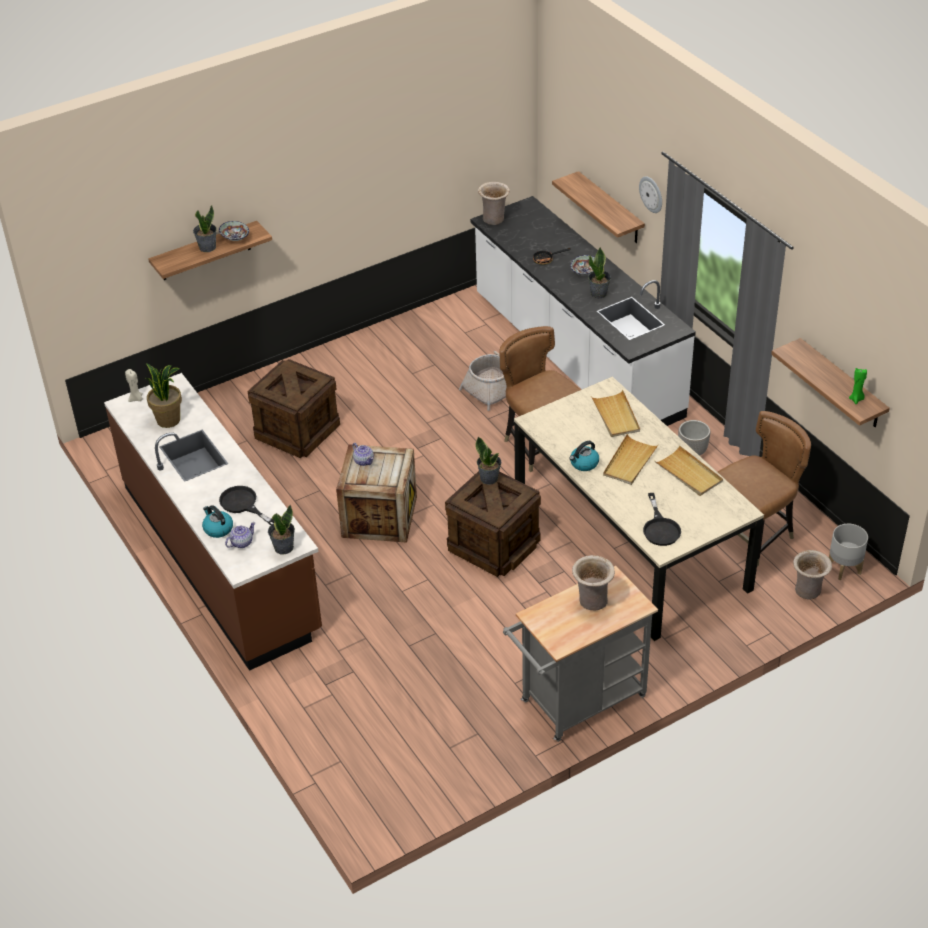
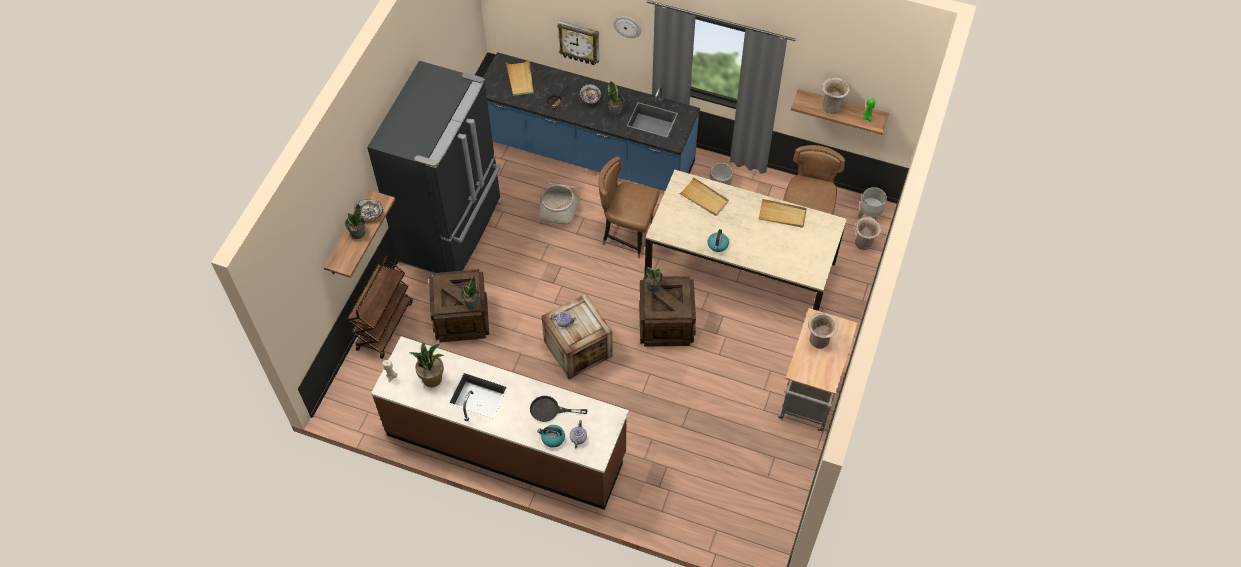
camera: 40 degrees left, 15 degrees up
potted plant [268,504,295,554] -> potted plant moved to [461,277,480,309]
white counter [470,196,696,426] -> blue counter [483,52,700,191]
beige vase [478,182,510,225] -> beige vase moved to [822,77,850,114]
shelf [552,171,645,243] -> wall clock [557,21,599,65]
beige tray [603,434,659,485] -> beige tray moved to [506,60,534,96]
black frying pan [643,493,681,546] -> none
none -> brown cart [347,255,413,359]
none -> black fridge [367,61,503,273]

